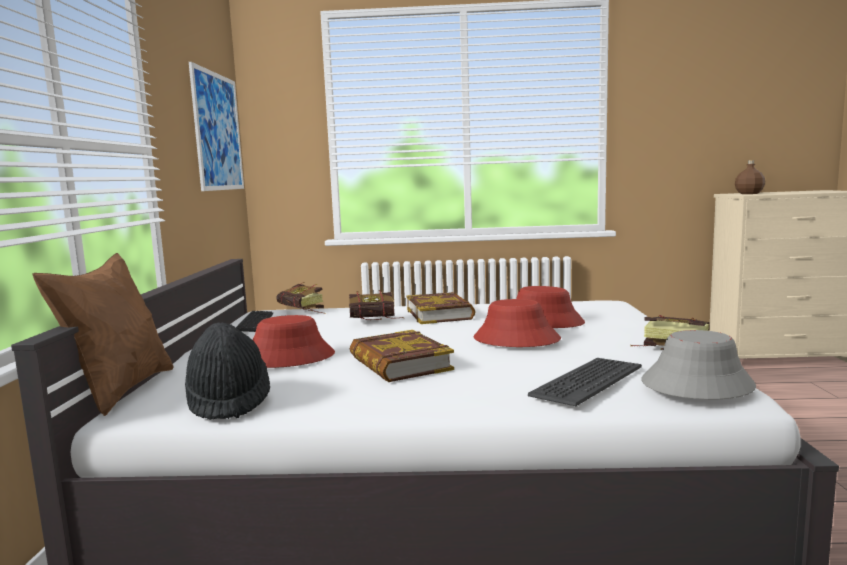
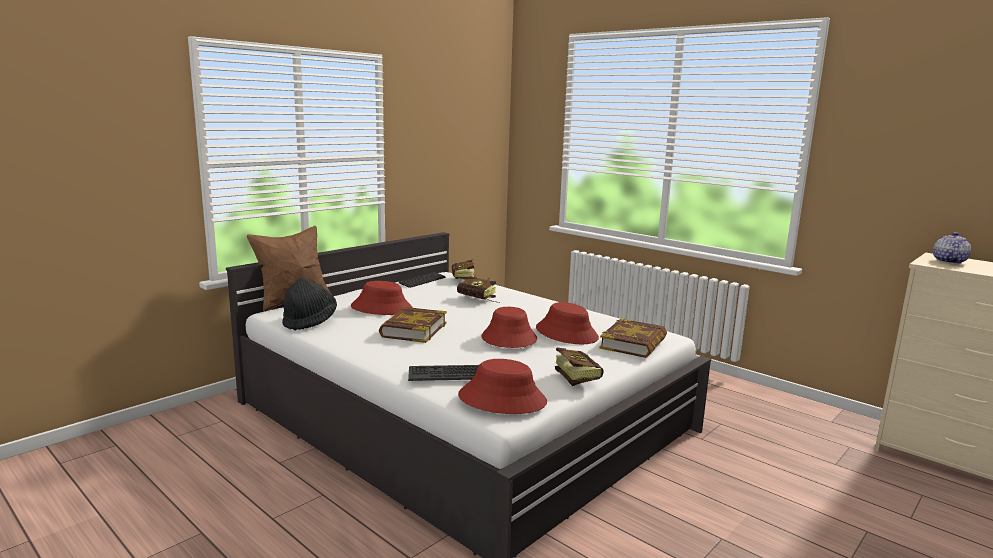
camera: 40 degrees right, 5 degrees up
picture [189,62,244,191] -> none
book [407,292,475,324] -> book moved to [599,318,667,358]
grey hat [641,330,756,400] -> red hat [458,359,547,414]
brown bottle [735,160,765,194] -> teapot [933,232,971,264]

